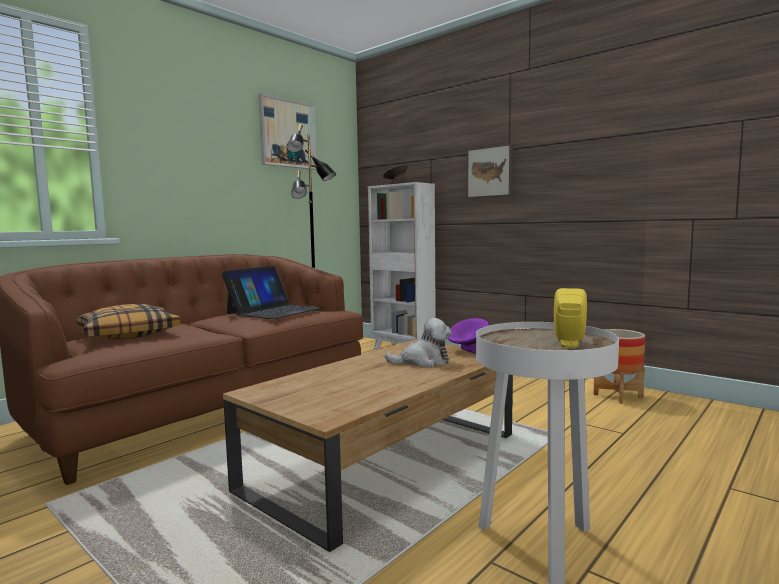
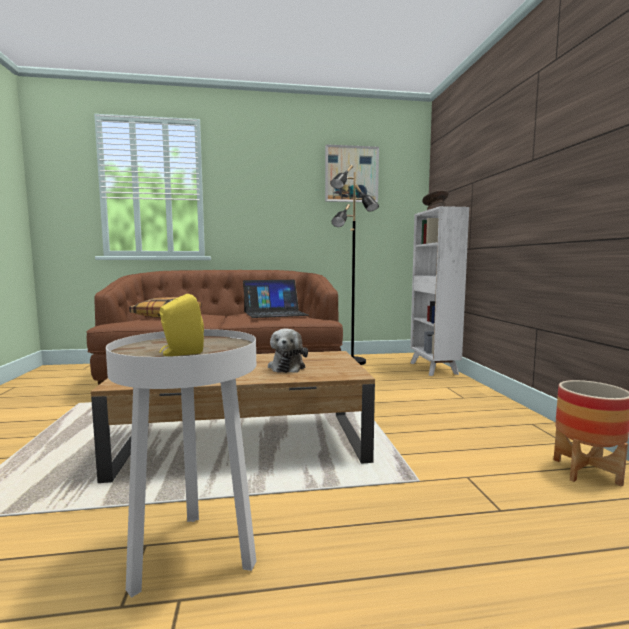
camera: 40 degrees right, 0 degrees up
plush toy [385,318,452,367] -> plush toy turned 60 degrees clockwise [268,329,308,373]
purple bowl [448,318,489,354] -> none
picture [467,144,513,198] -> none

